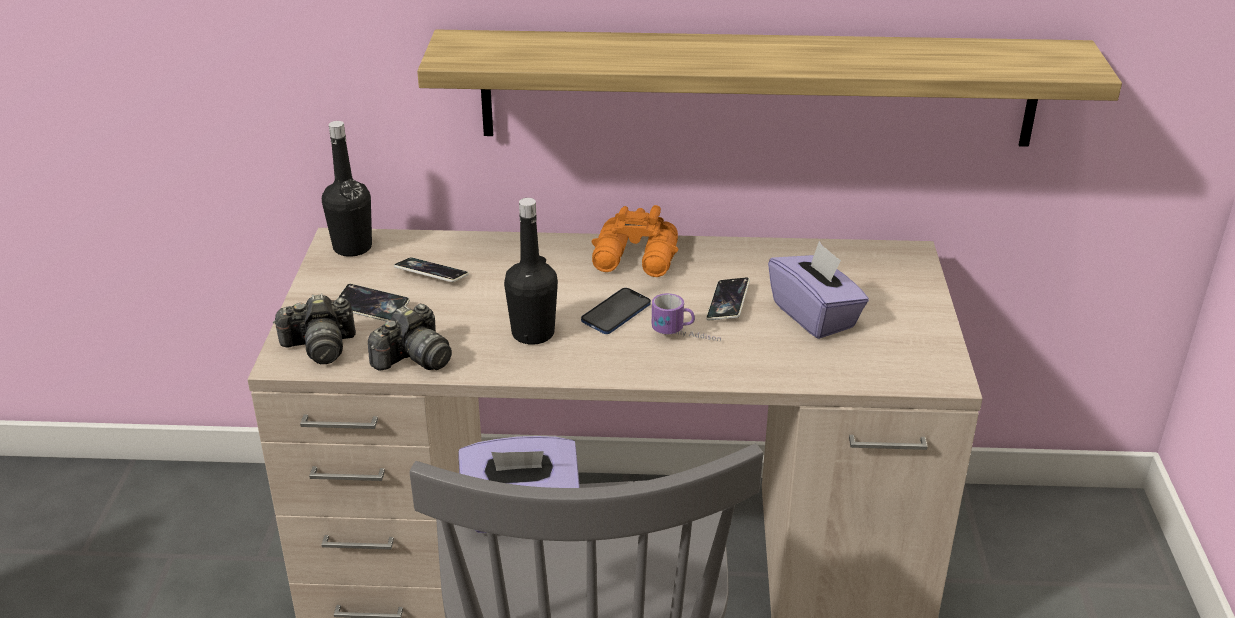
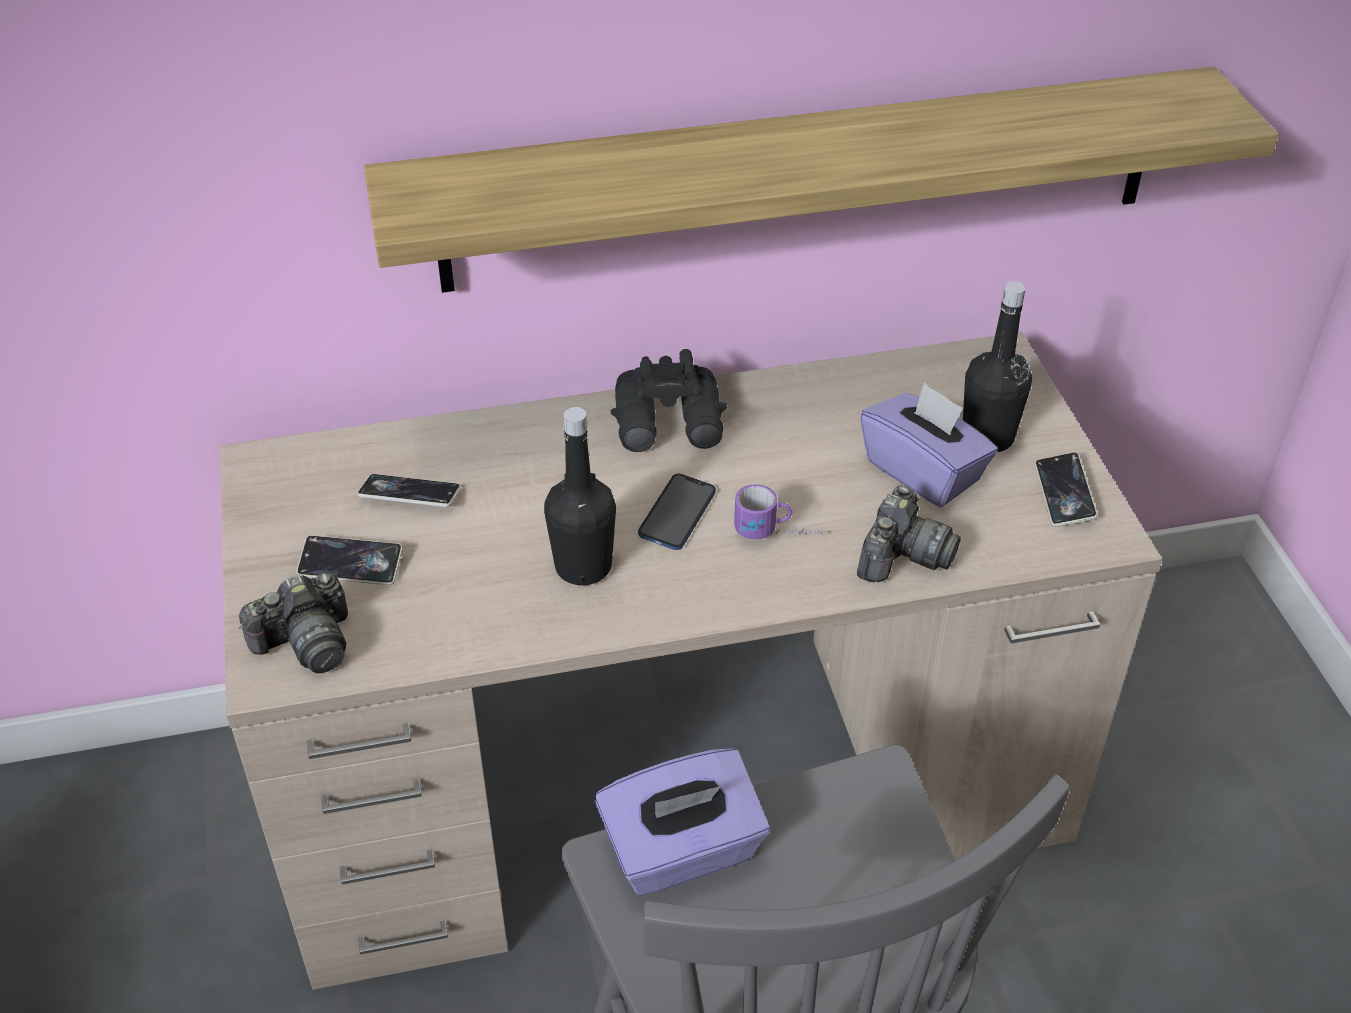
camera: 15 degrees left, 10 degrees up
black bottle [322,121,372,257] -> black bottle moved to [963,281,1032,452]
camera [368,304,452,371] -> camera moved to [857,485,961,582]
orange binoculars [591,205,678,277] -> black binoculars [611,349,727,452]
phone [706,277,750,320] -> phone moved to [1035,452,1098,527]

